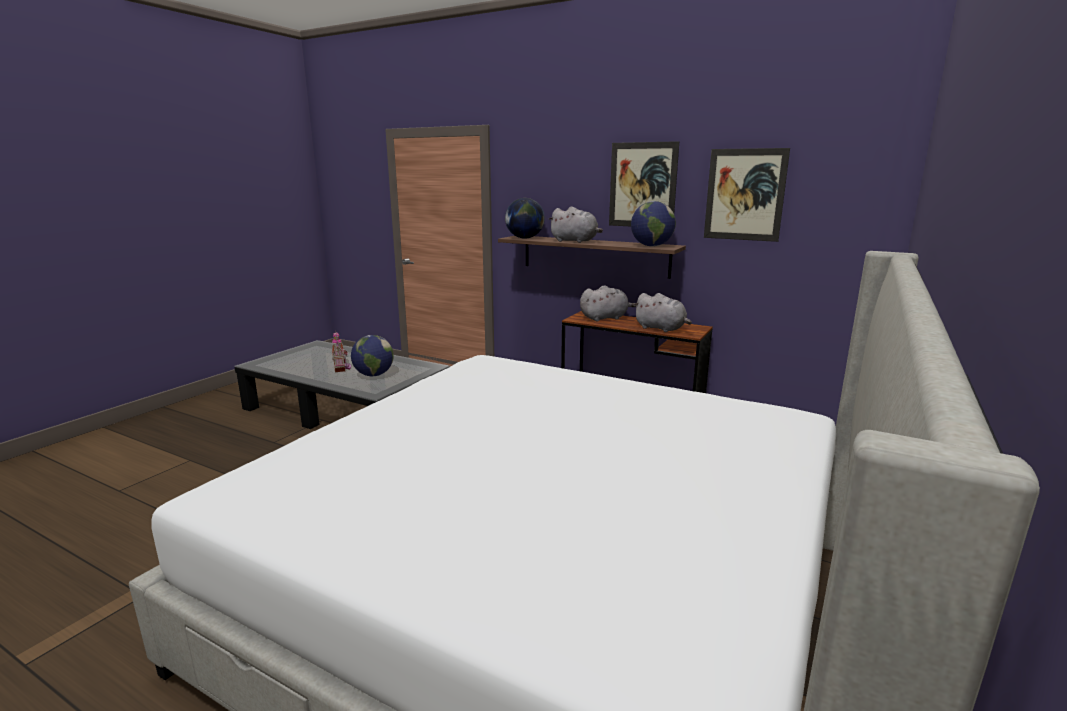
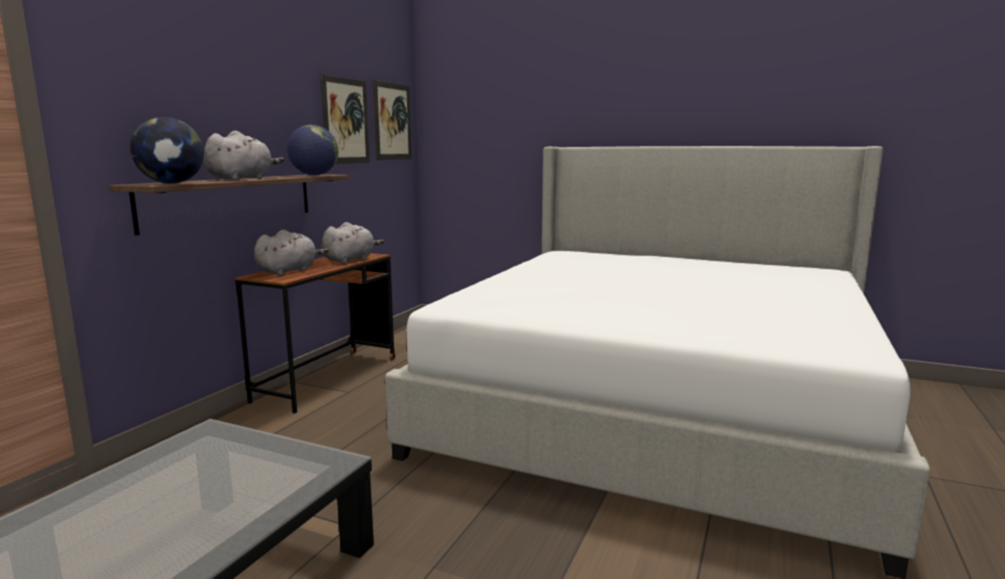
camera: 95 degrees left, 5 degrees down
toy house [332,330,351,373] -> none
globe [351,335,394,376] -> none
grey plush toy [580,286,636,322] -> grey plush toy turned 60 degrees clockwise [254,230,328,275]
picture [609,141,679,226] -> picture moved to [373,80,412,160]

